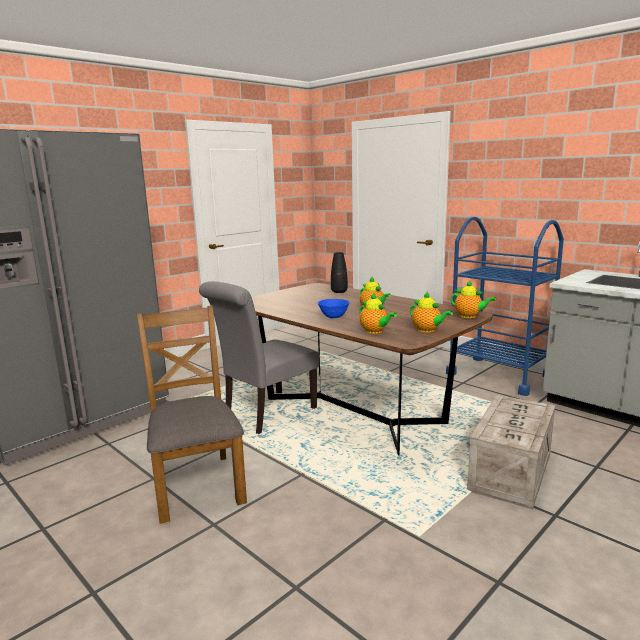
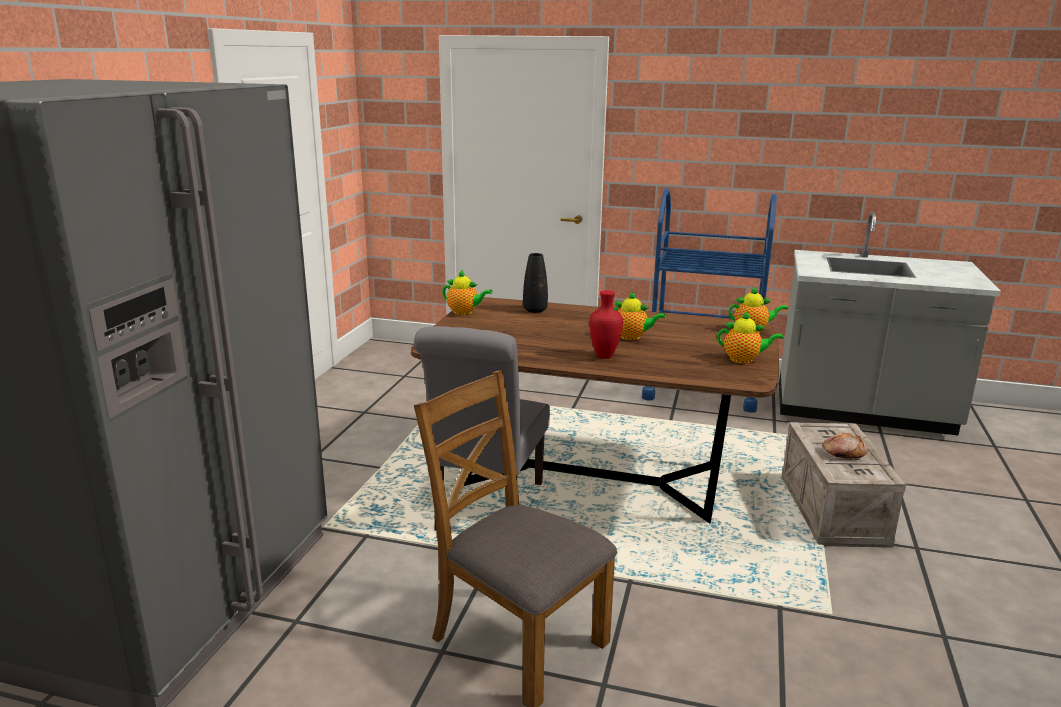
camera: 30 degrees left, 5 degrees up
blue bowl [318,299,350,318] -> red vase [589,290,623,359]
teapot [359,292,397,334] -> teapot moved to [442,270,493,315]
none -> bread [822,433,868,459]

